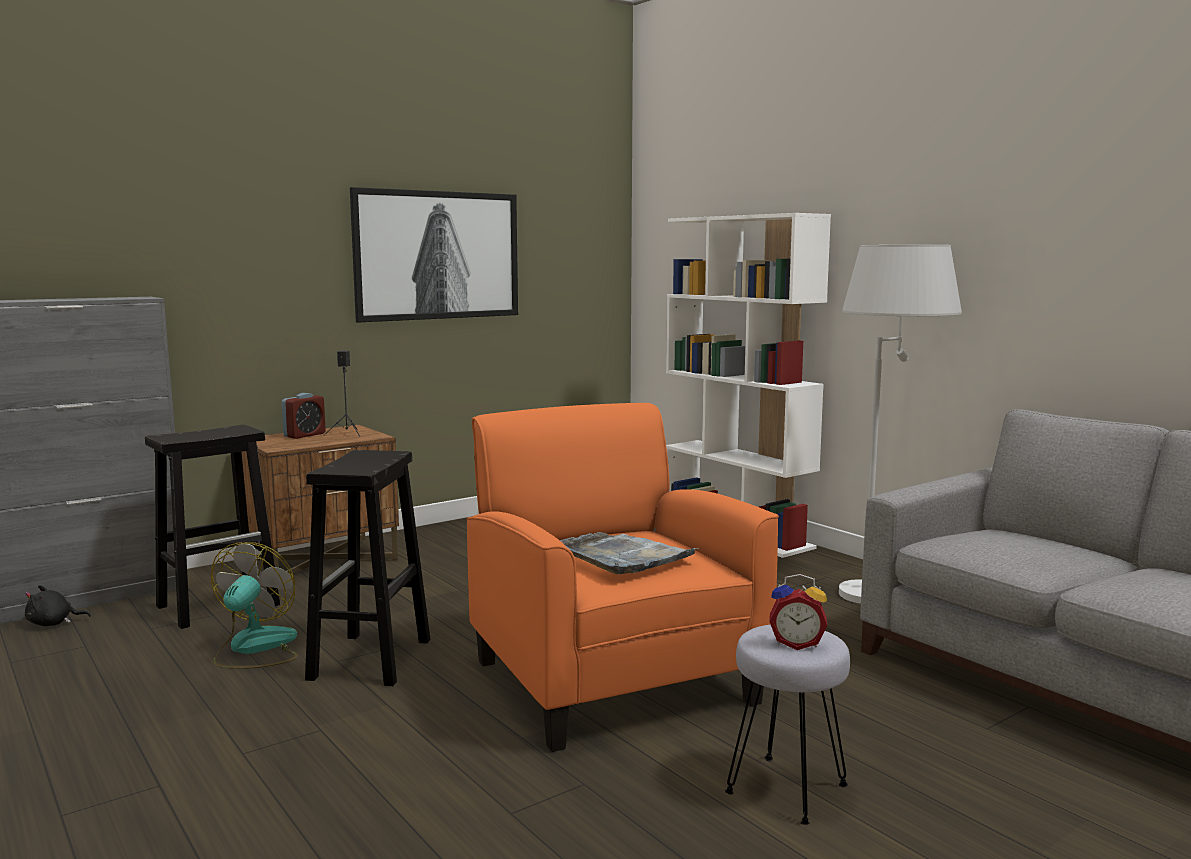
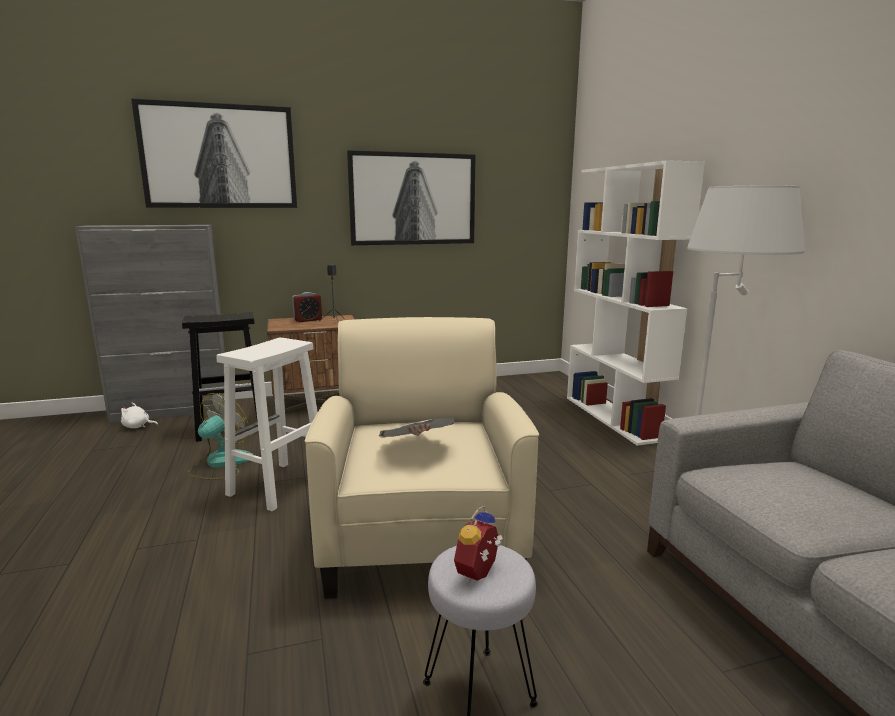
camera: 20 degrees right, 5 degrees up
black plush toy [25,585,91,626] -> white plush toy [121,402,158,428]
black stool [305,450,430,686] -> white stool [216,337,318,511]
orange armchair [467,403,779,752] -> beige armchair [305,317,539,599]
grey tray [560,532,700,574] -> newspaper [379,418,455,438]
alarm clock [769,574,827,650] -> alarm clock turned 90 degrees clockwise [454,506,503,583]
none -> picture [131,98,297,208]

